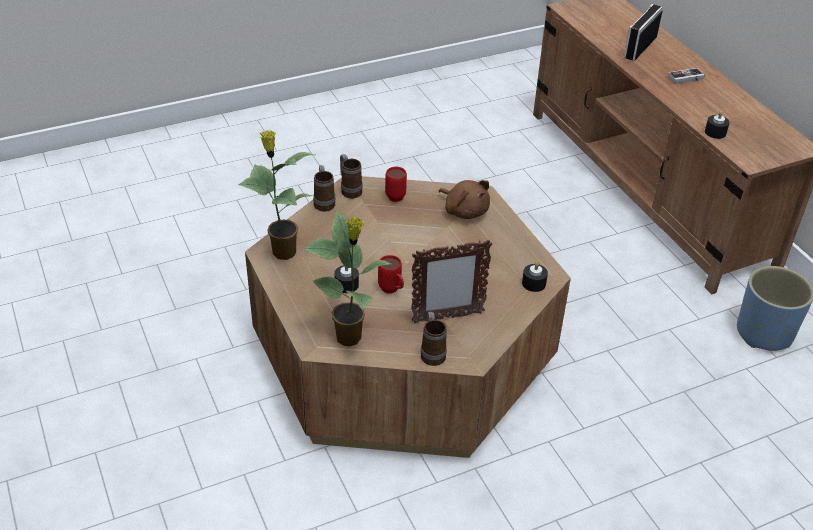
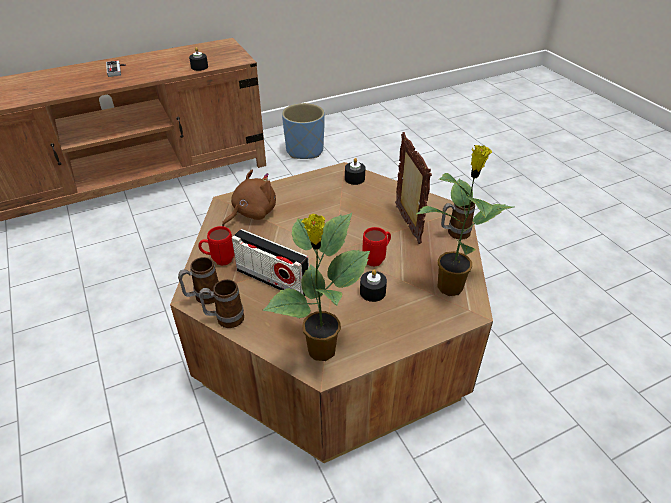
camera: 90 degrees left, 0 degrees up
radio [623,4,663,61] -> radio moved to [232,229,309,296]

